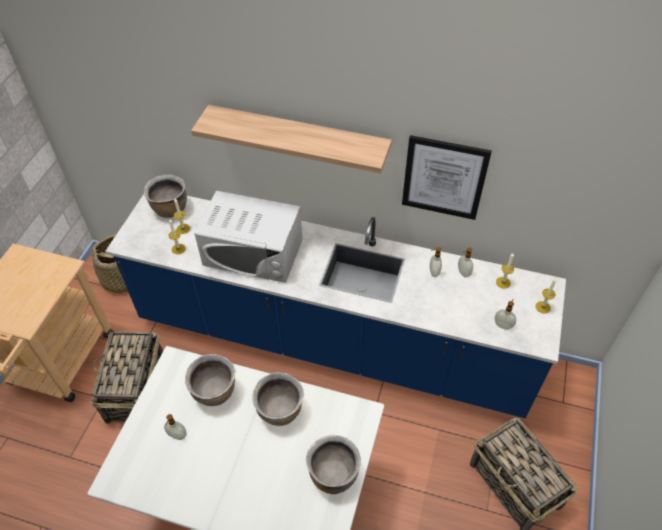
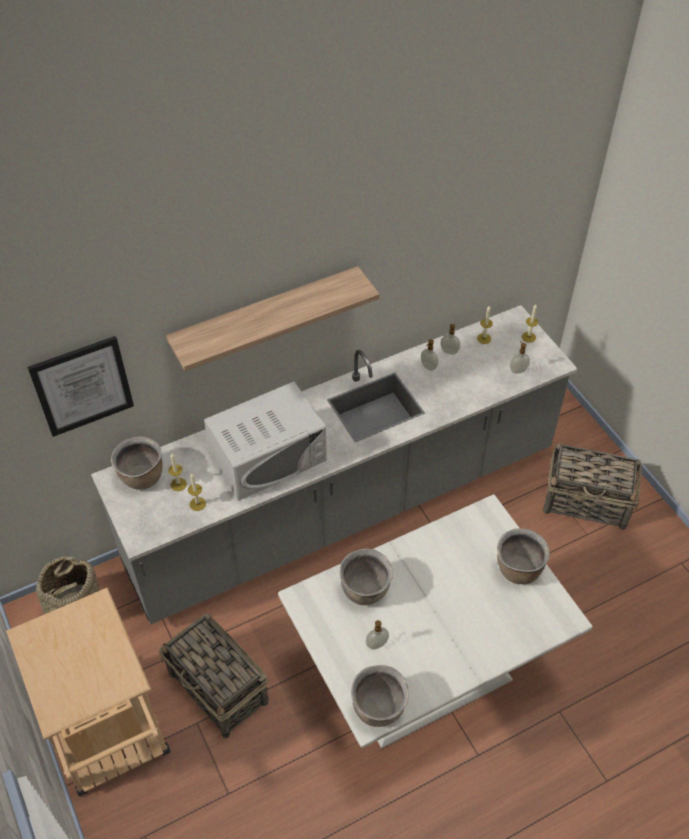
camera: 45 degrees left, 0 degrees up
blue counter [105,194,566,418] -> grey counter [91,305,578,624]
brown cooking pot [252,372,304,426] -> brown cooking pot moved to [351,665,409,727]
picture [402,135,492,220] -> picture moved to [27,336,134,437]

